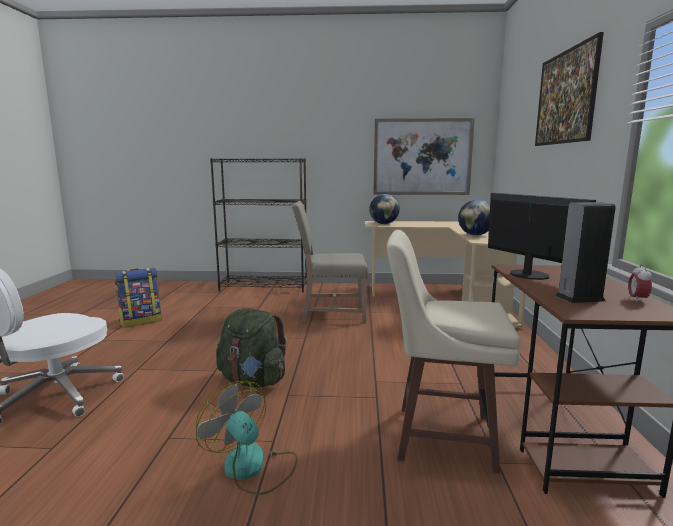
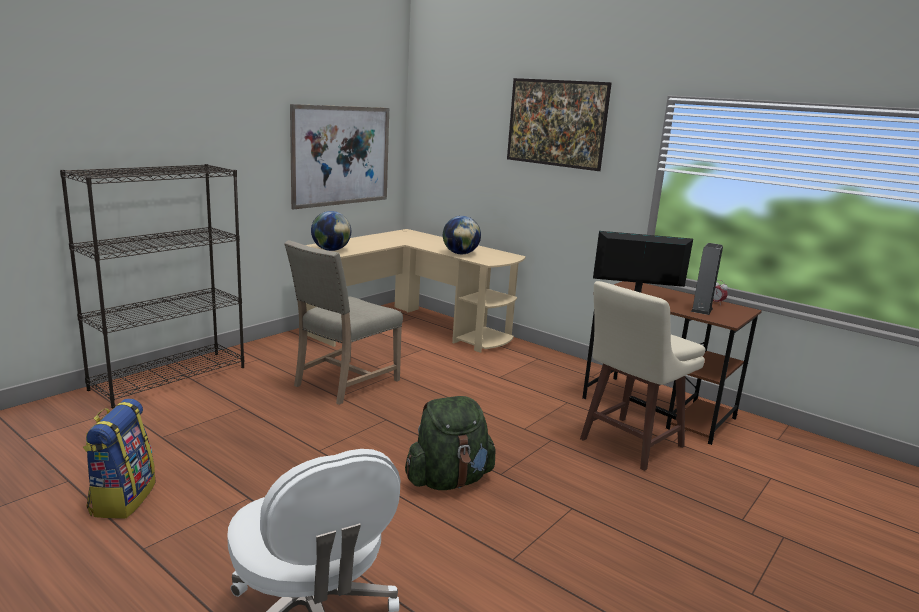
camera: 55 degrees left, 5 degrees up
fan [196,381,297,495] -> none

